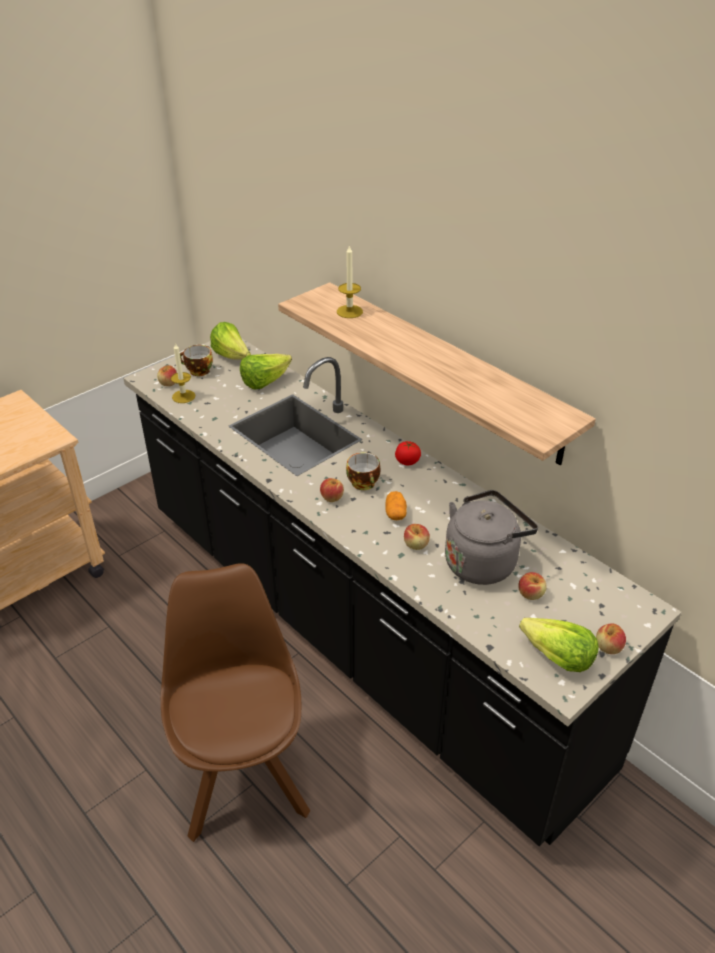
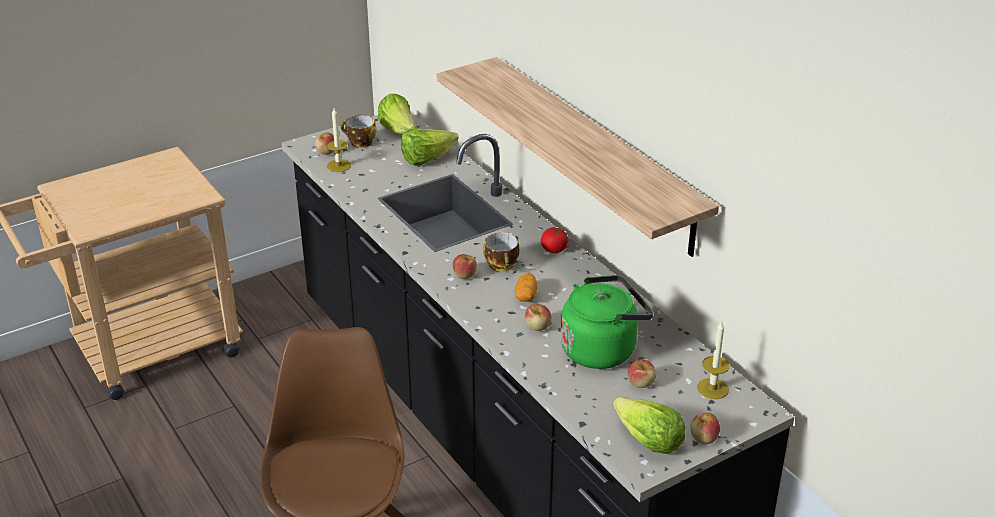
camera: 10 degrees right, 5 degrees down
candle [337,245,363,318] -> candle moved to [697,321,730,399]
grey kettle [445,490,538,585] -> green kettle [561,275,654,369]

